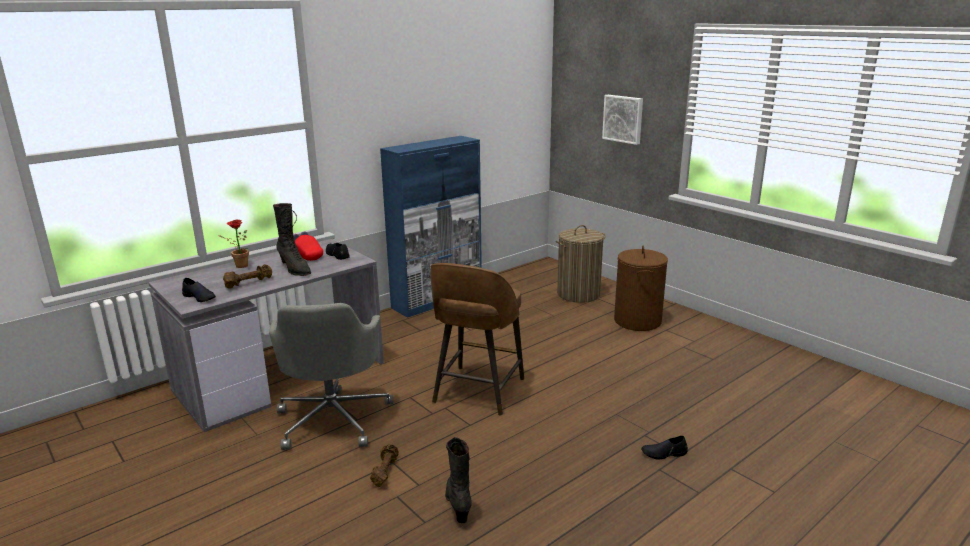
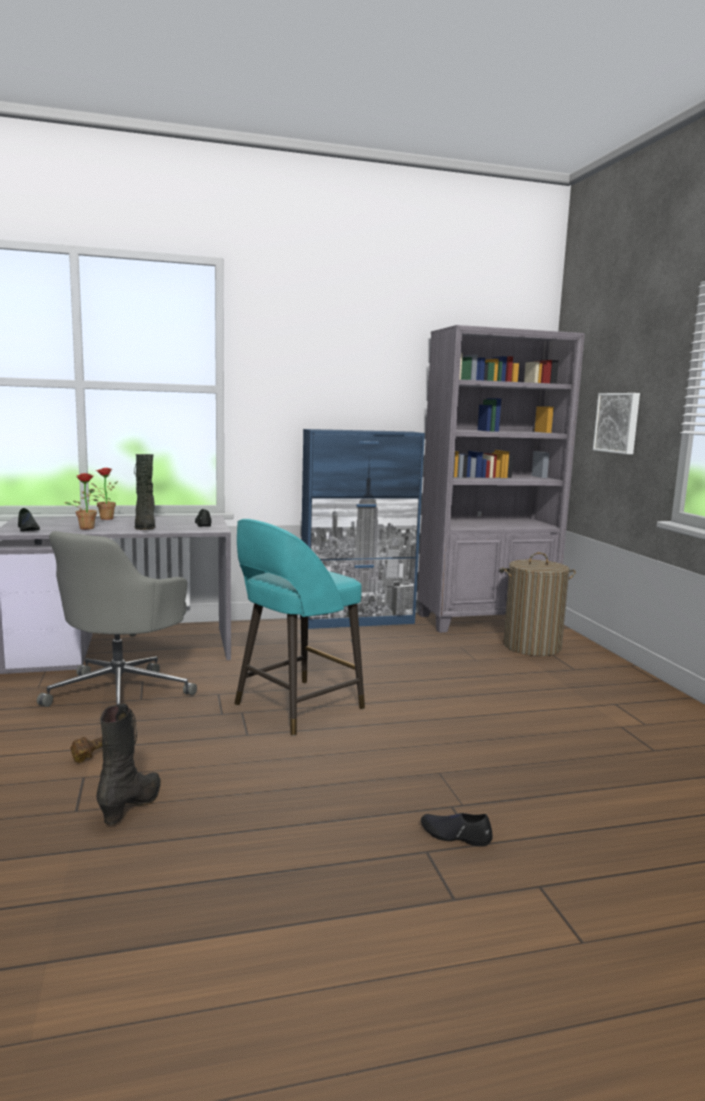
camera: 25 degrees right, 10 degrees down
brown dumbbell [223,264,272,289] -> potted plant [64,473,99,529]
red cap [293,231,323,261] -> none
brown stool [431,263,524,416] -> turquoise stool [234,519,365,736]
brown laundry basket [614,246,668,331] -> none
none -> grey bookcase [417,325,585,633]

